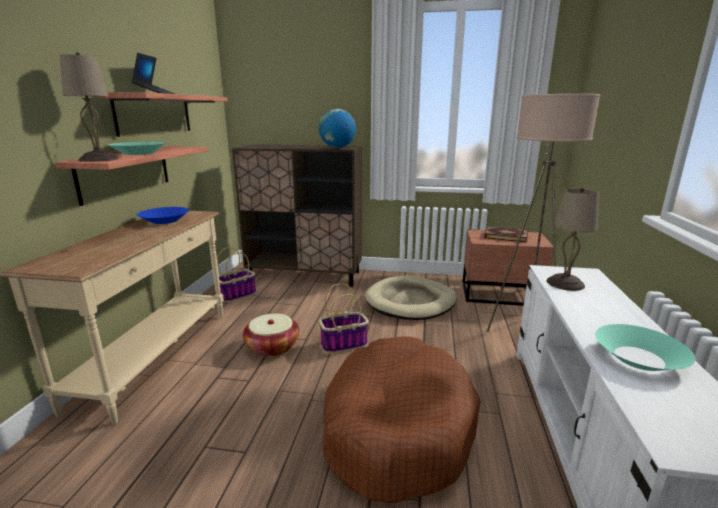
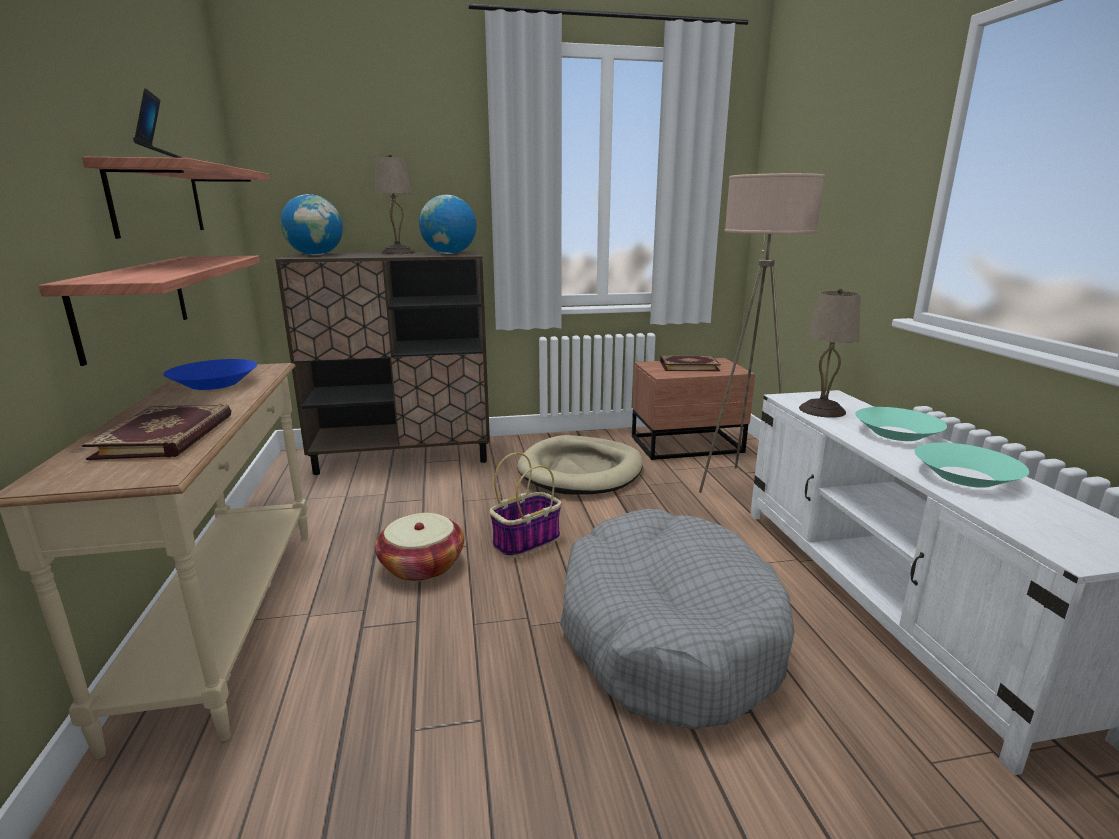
camera: 20 degrees left, 0 degrees up
beige table lamp [60,52,119,162] -> beige table lamp moved to [375,154,415,254]
turquoise bowl [108,142,165,155] -> turquoise bowl moved to [855,407,947,441]
basket [217,247,256,302] -> none
brown dog bed [323,337,481,504] -> grey dog bed [560,509,794,730]
none -> book [82,404,231,460]
none -> globe [280,194,343,255]

